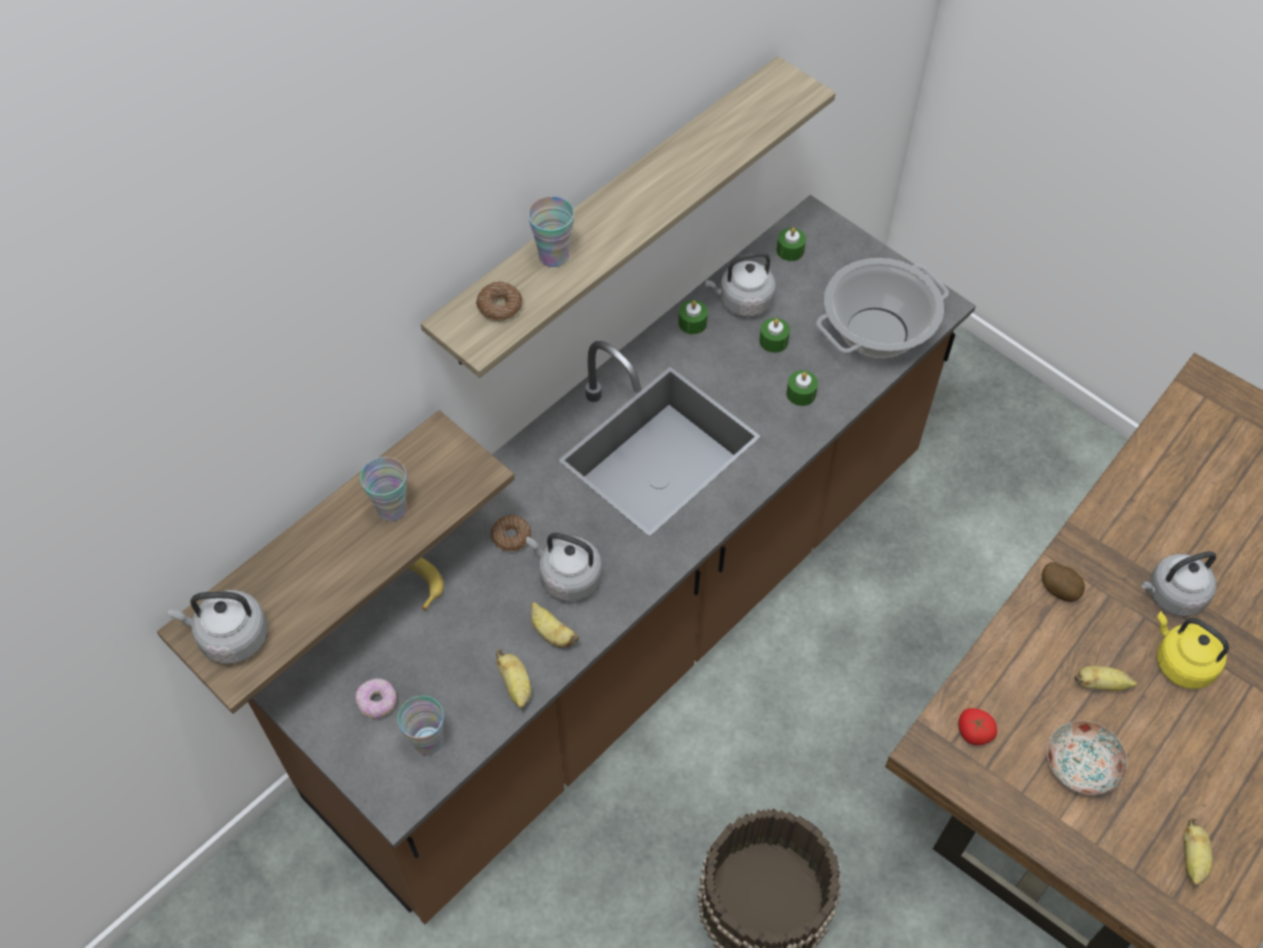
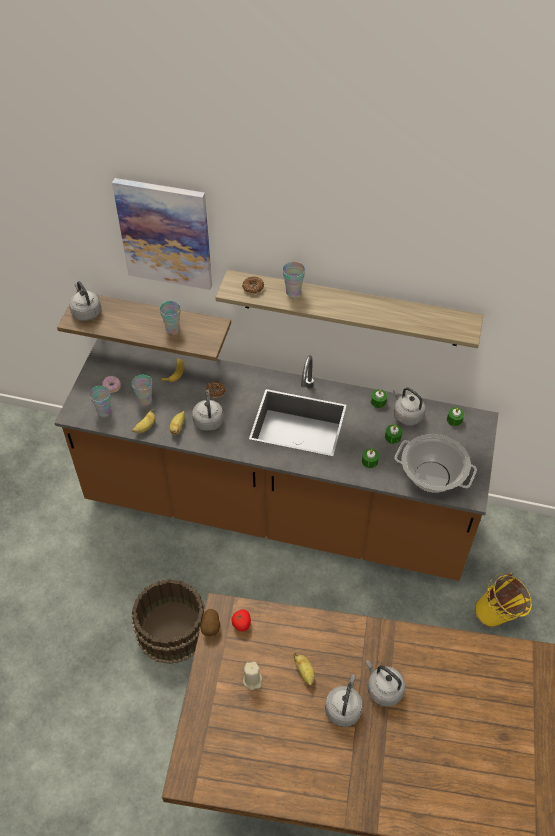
camera: 60 degrees right, 5 degrees down
potato [1042,562,1085,602] -> potato moved to [201,609,220,636]
plate [1047,721,1128,795] -> beige candle [243,661,262,690]
yellow kettle [1157,611,1229,689] -> grey kettle [325,674,363,727]
banana [1184,818,1212,886] -> none
none -> picture [112,178,212,290]
none -> cup [132,375,152,405]
none -> yellow bucket [474,573,532,628]

